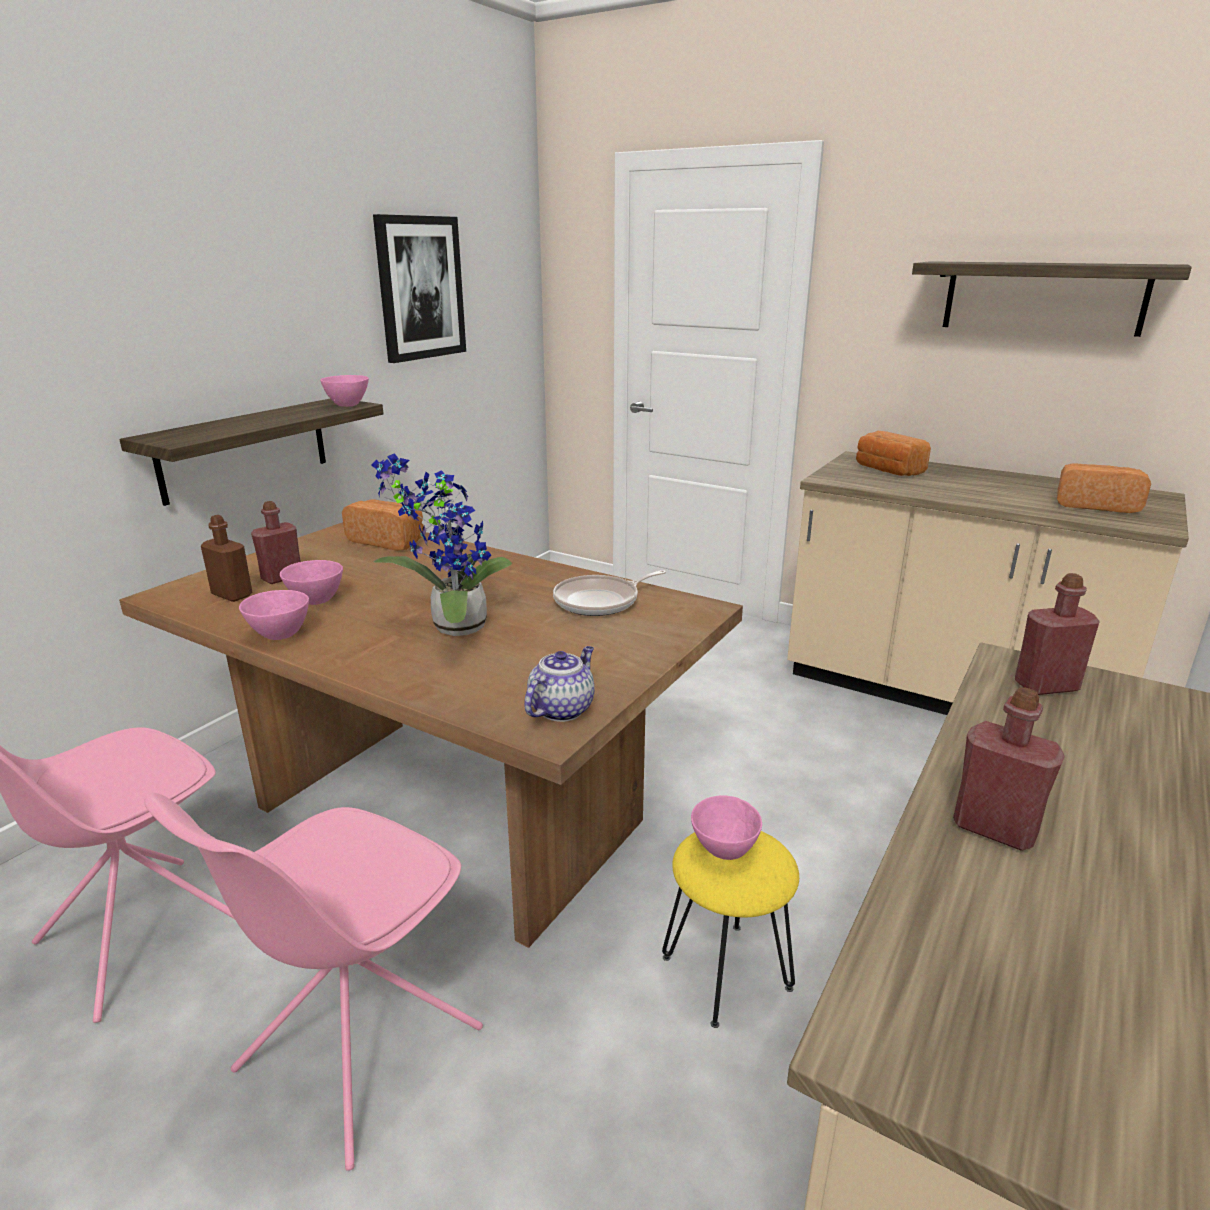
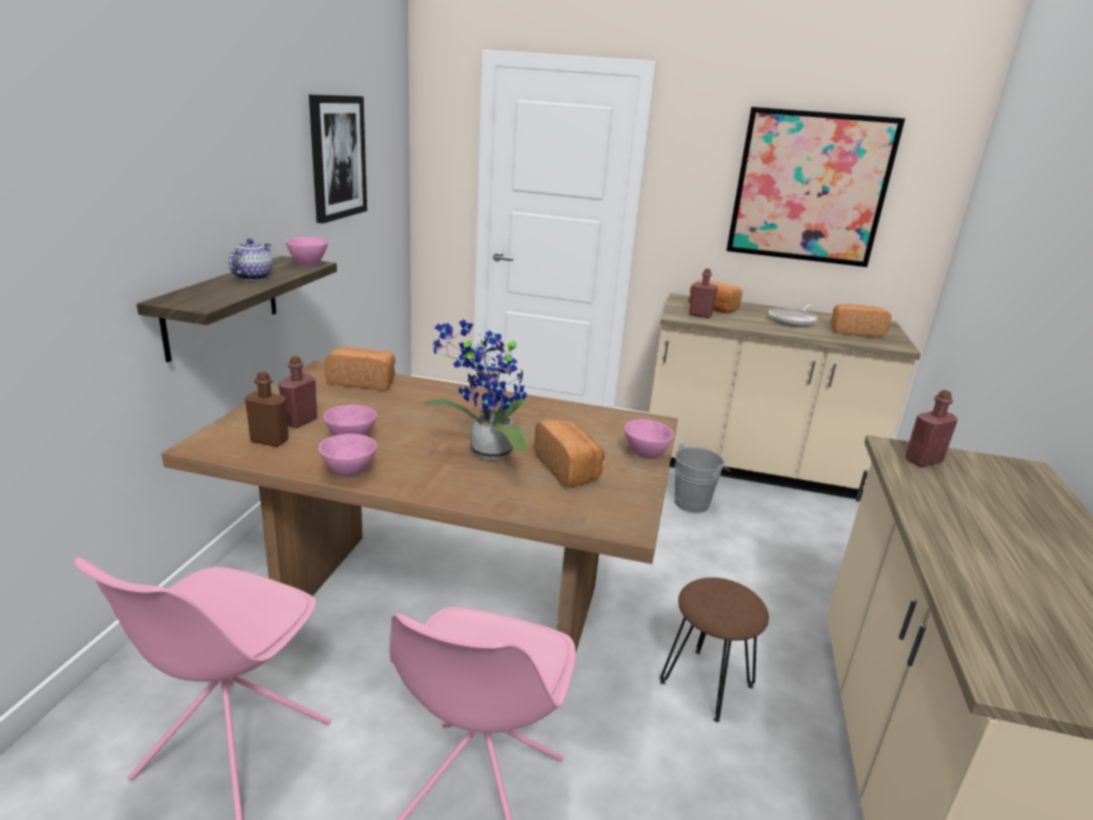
camera: 20 degrees left, 0 degrees up
teapot [524,646,594,722] -> teapot moved to [229,239,273,281]
frying pan [553,570,666,616] -> frying pan moved to [769,305,817,327]
yellow stool [662,831,799,1028] -> brown stool [660,577,769,723]
pink bowl [691,795,762,860] -> pink bowl moved to [624,419,674,459]
shelf [912,261,1192,337] -> picture [726,107,905,267]
red bottle [953,688,1065,851] -> red bottle moved to [689,268,718,318]
none -> bread [534,420,605,488]
none -> grey bucket [674,443,731,513]

